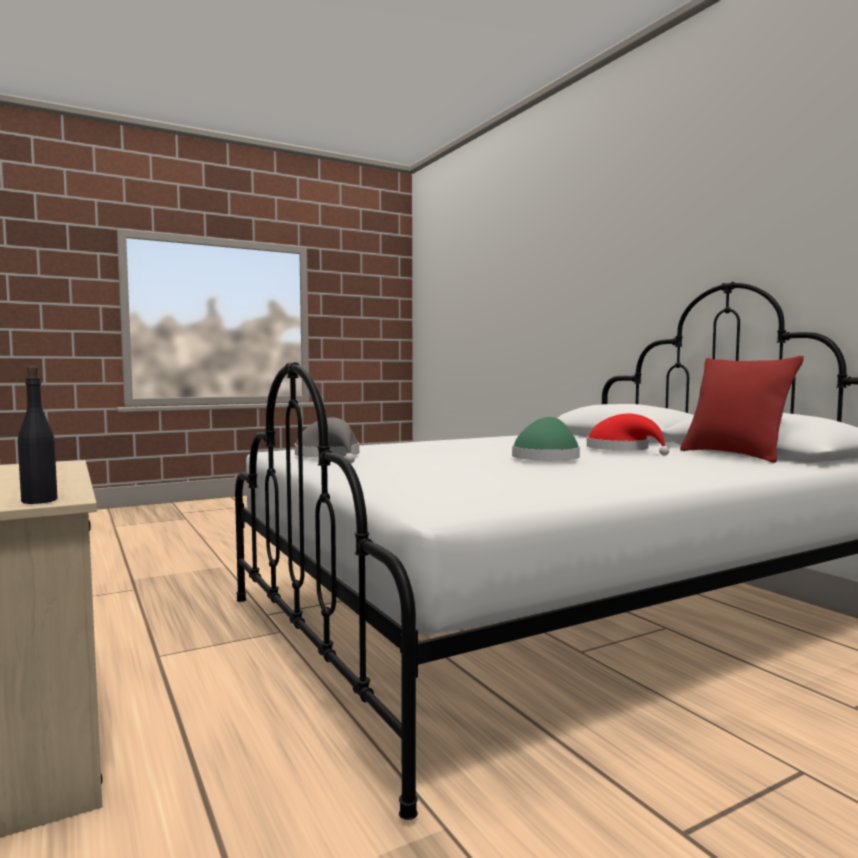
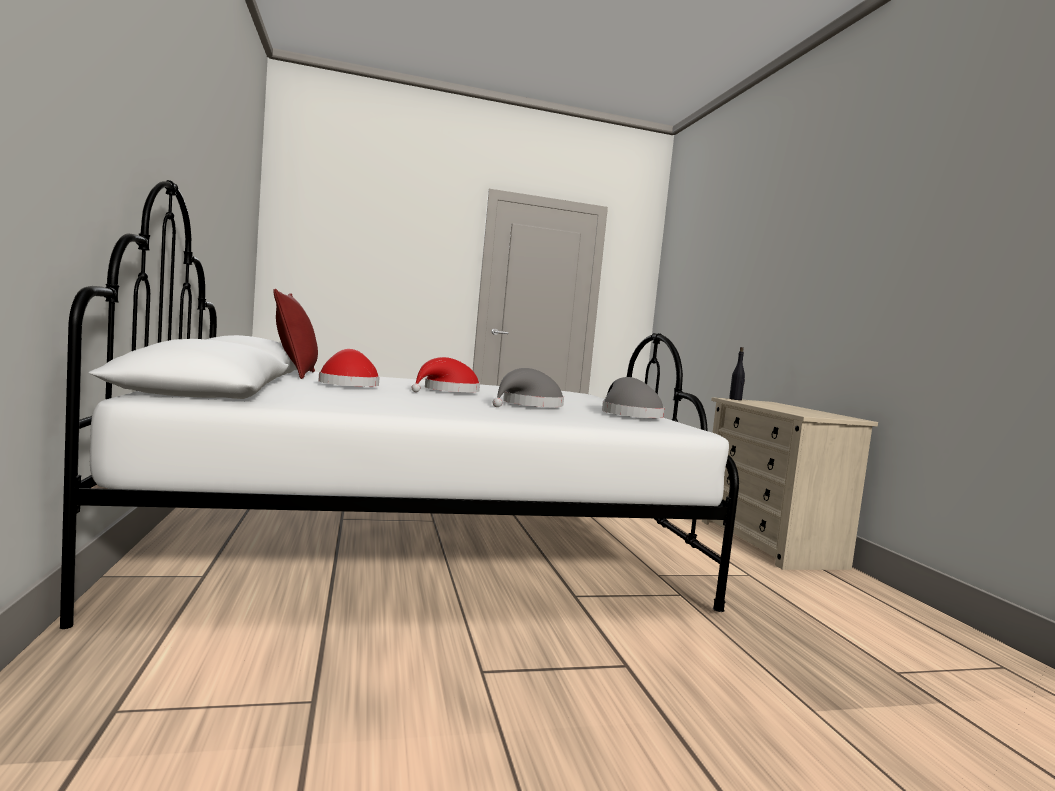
camera: 165 degrees left, 0 degrees up
green hat [512,417,580,461] -> red hat [411,357,480,392]
none -> grey hat [493,368,564,407]

